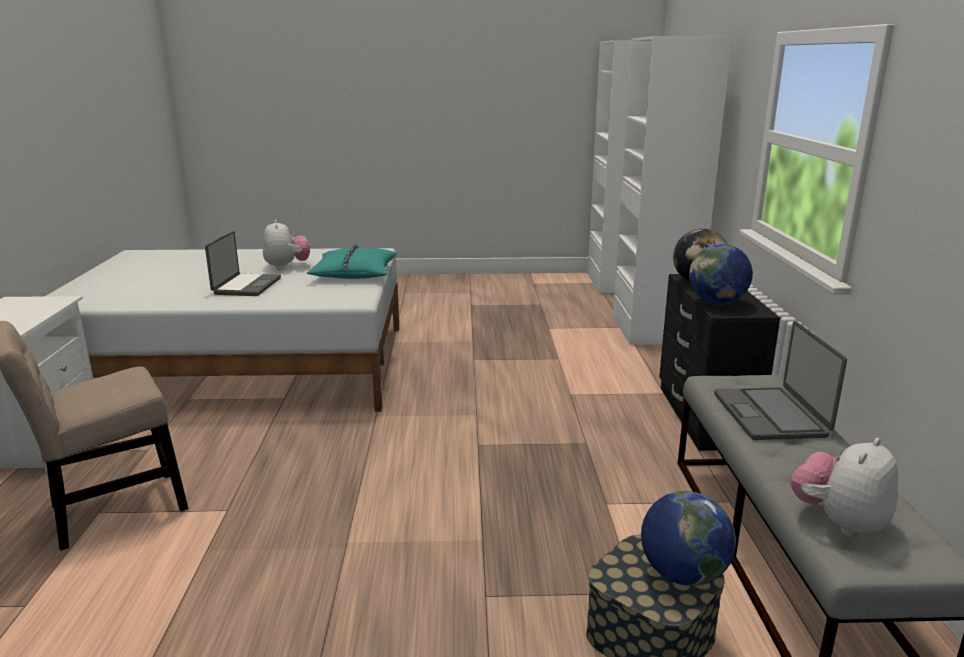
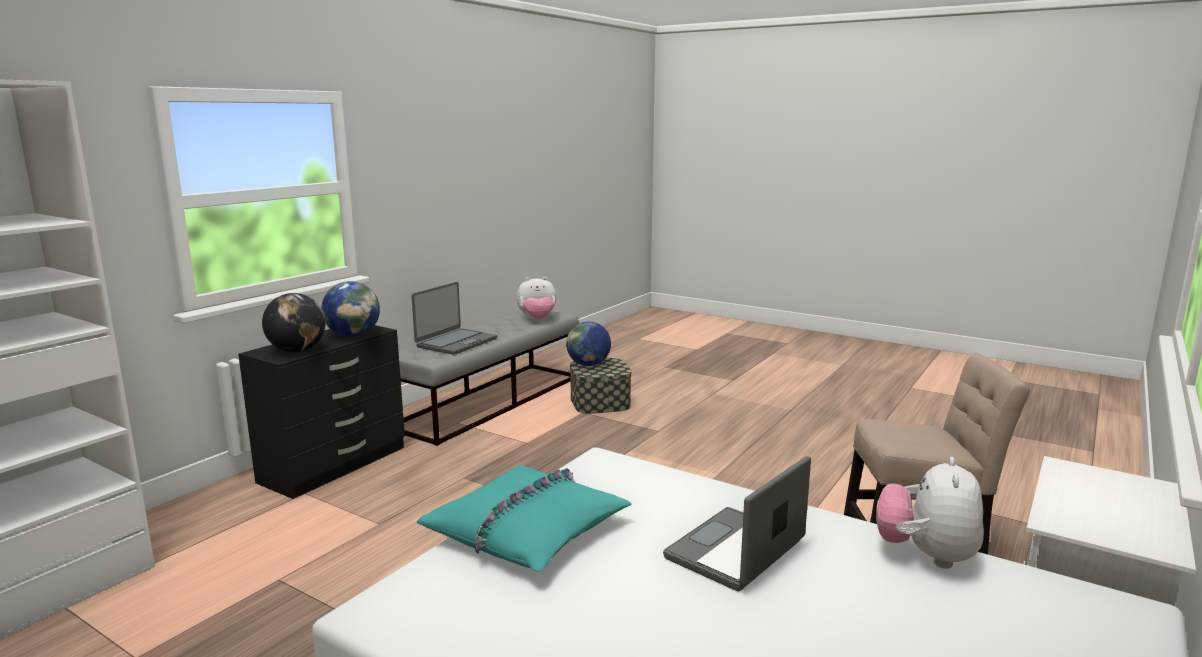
camera: 145 degrees left, 5 degrees down
plush toy [263,219,310,270] -> plush toy moved to [876,457,984,569]

